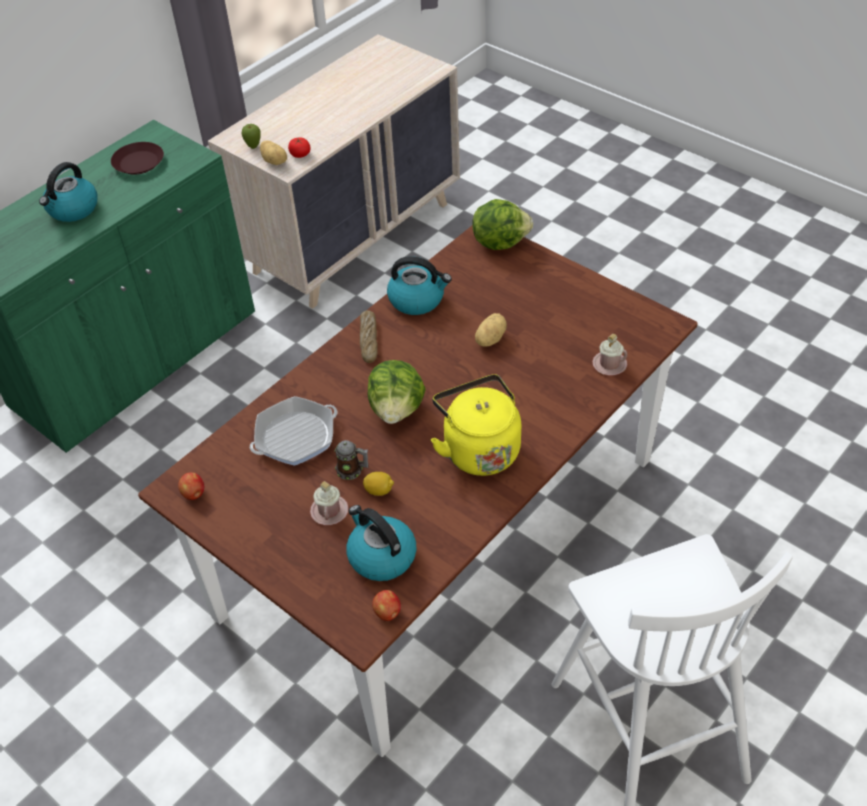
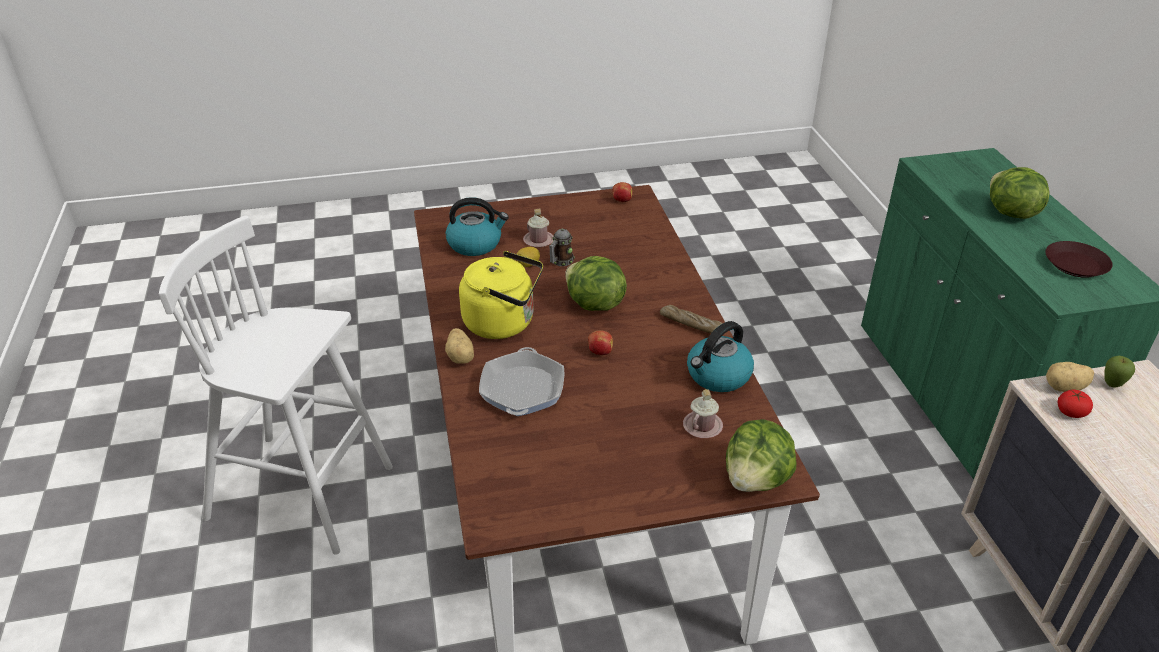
camera: 125 degrees right, 10 degrees down
kettle [39,162,98,222] -> lettuce [990,167,1049,219]
frying pan [250,396,337,466] -> frying pan moved to [479,347,565,416]
apple [372,590,401,621] -> apple moved to [588,330,613,355]
potato [475,313,507,347] -> potato moved to [445,328,474,364]
pink mug [592,334,627,375] -> pink mug moved to [683,389,723,438]

